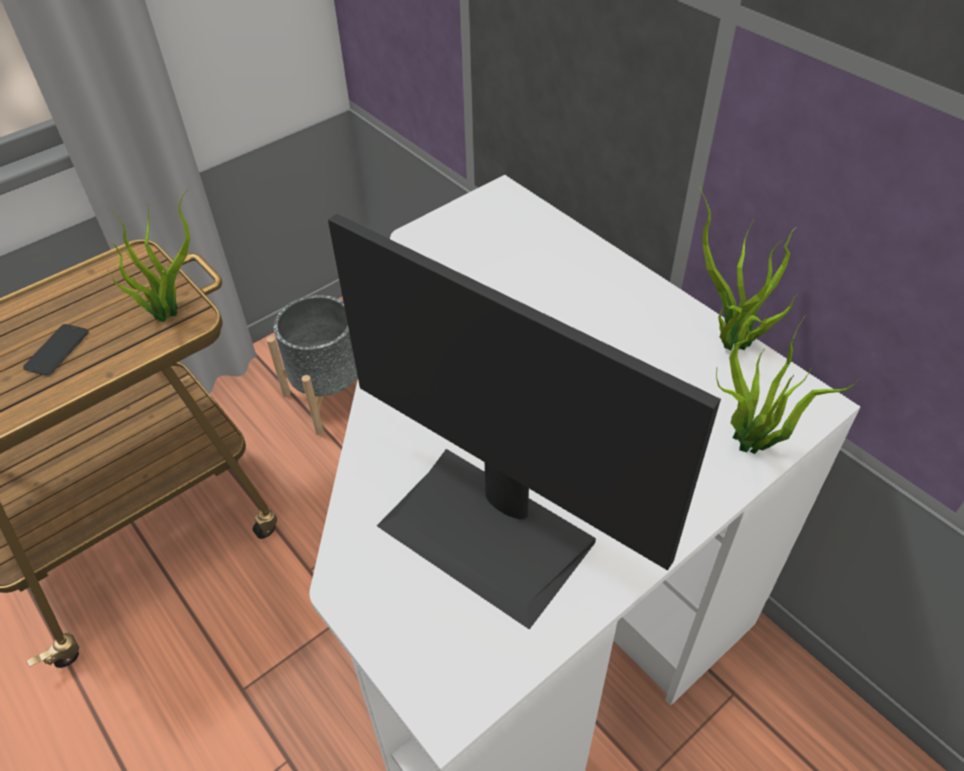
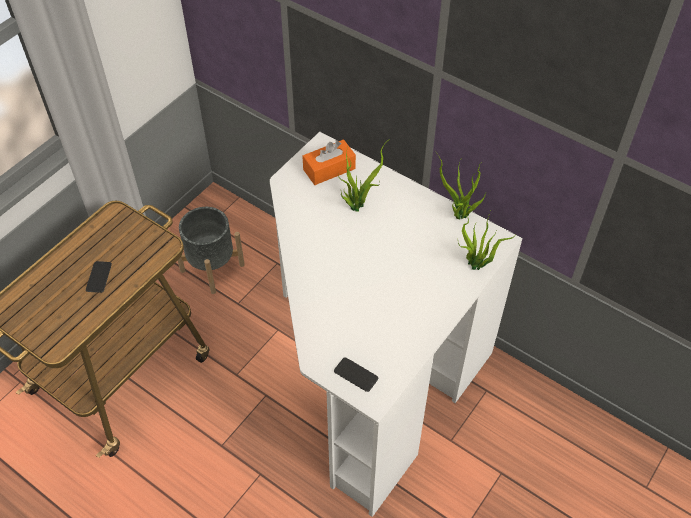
camera: 15 degrees left, 5 degrees up
potted plant [108,189,190,322] -> potted plant moved to [338,144,385,211]
monitor [328,214,721,629] -> none
none -> orange tissue box [302,139,356,185]
none -> phone [334,357,378,392]

